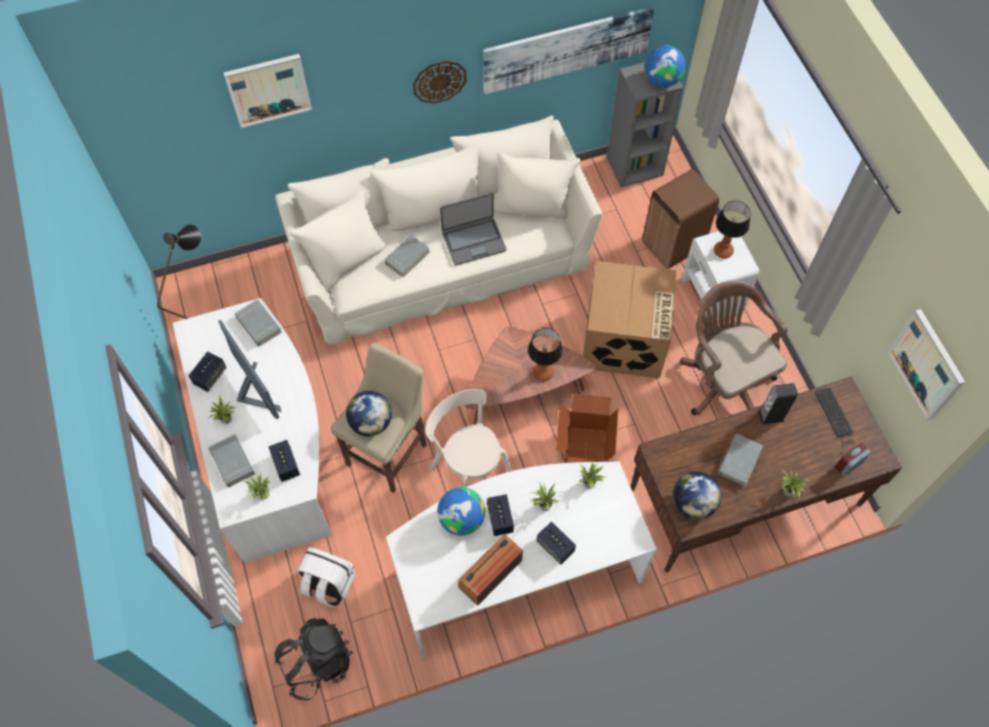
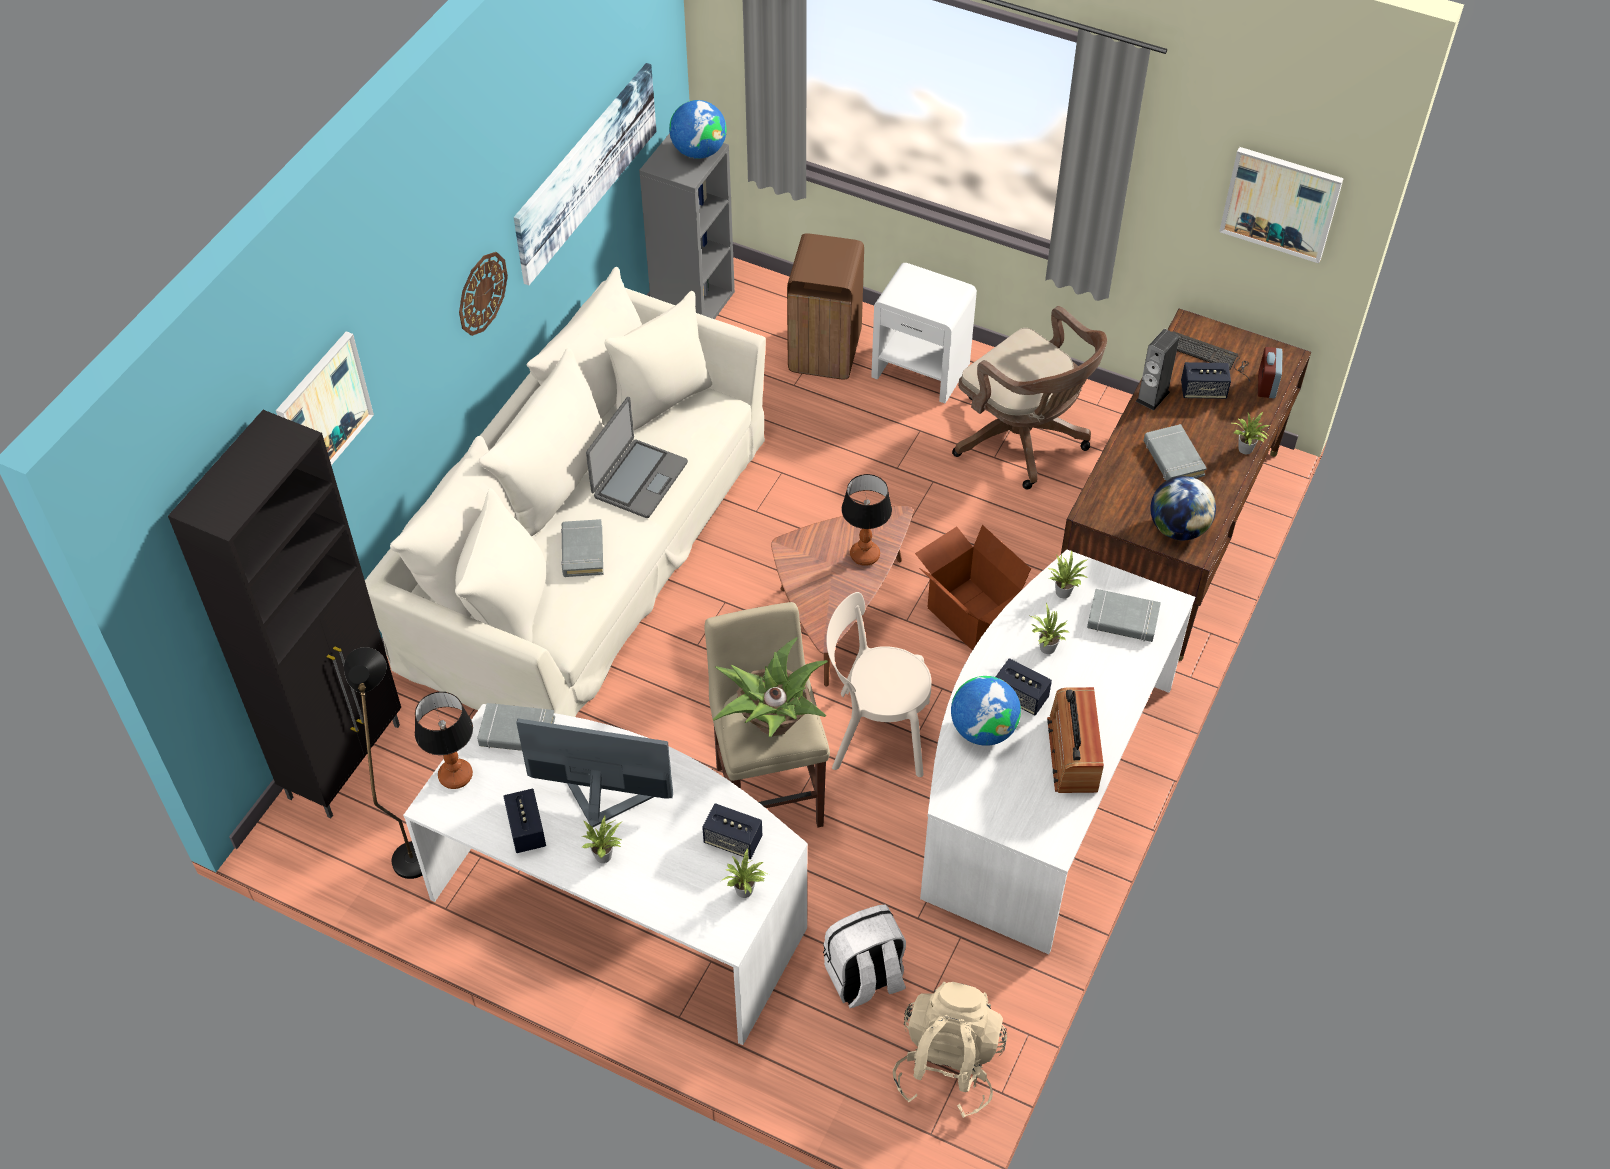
camera: 45 degrees left, 10 degrees down
grey book [209,434,255,487] -> grey book moved to [1087,589,1161,642]
black backpack [274,618,353,701] -> beige backpack [893,982,1007,1118]
globe [346,391,392,436] -> potted plant [713,637,828,737]
speaker [537,522,576,565] -> speaker moved to [1181,362,1231,399]
cardboard box [583,261,677,379] -> none
brown office chair [680,280,788,415] -> brown office chair turned 150 degrees counterclockwise [952,306,1107,490]
table lamp [714,201,751,259] -> table lamp moved to [415,692,473,789]
none -> black cabinet [168,410,401,818]

